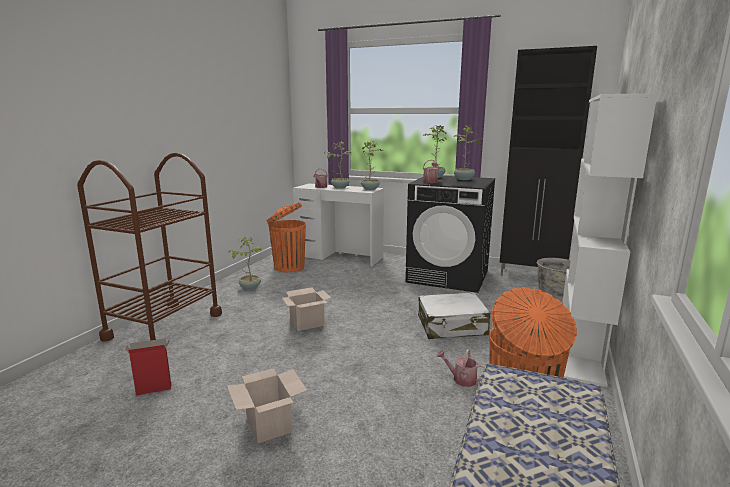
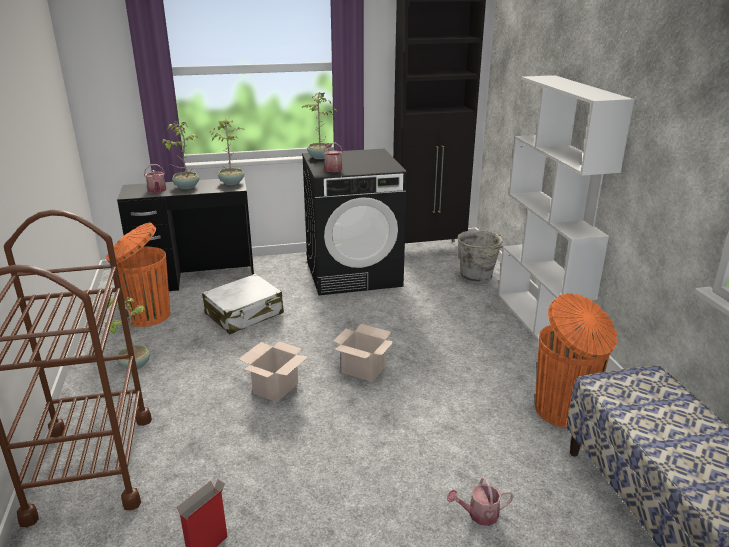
camera: 35 degrees left, 10 degrees up
cardboard box [227,368,307,444] -> cardboard box moved to [333,324,394,382]
white desk [293,184,384,267] -> black desk [117,177,254,291]
white suitcase [418,292,490,339] -> white suitcase moved to [202,274,284,334]
watering can [436,349,485,387] -> watering can moved to [447,477,514,526]
potted plant [453,126,481,180] -> none

